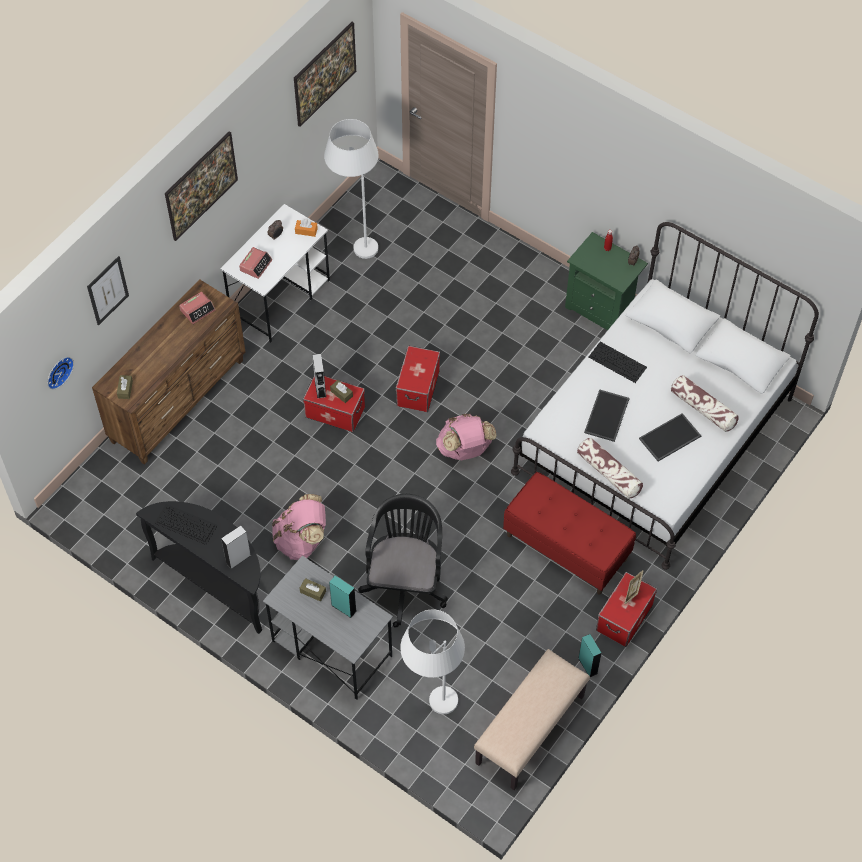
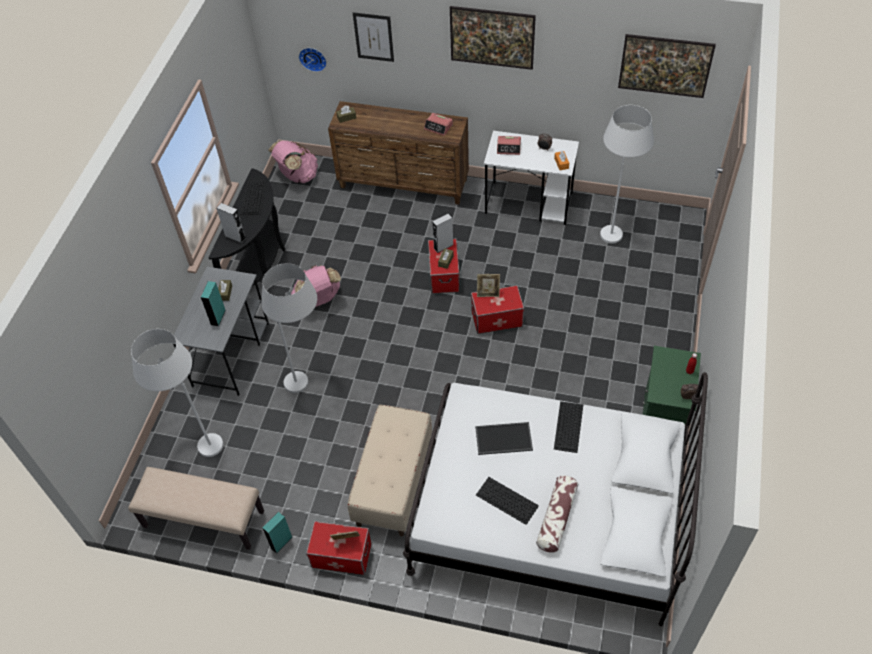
camera: 70 degrees right, 5 degrees down
black office chair [358,494,448,628] -> white floor lamp [261,263,317,393]
pink backpack [436,413,497,460] -> pink backpack moved to [268,141,318,183]
red bench [503,472,636,595] -> beige bench [348,405,432,536]
pillow [577,438,643,499] -> none
tray [639,413,701,461] -> keyboard [476,477,539,525]
none -> picture frame [477,274,500,297]

